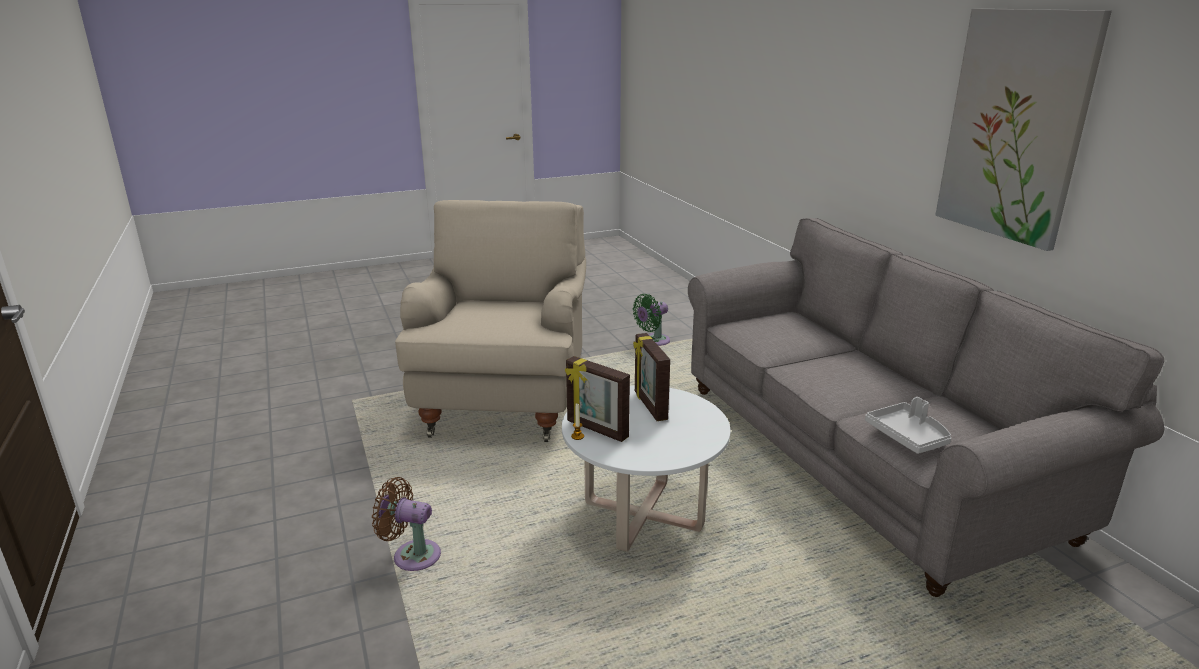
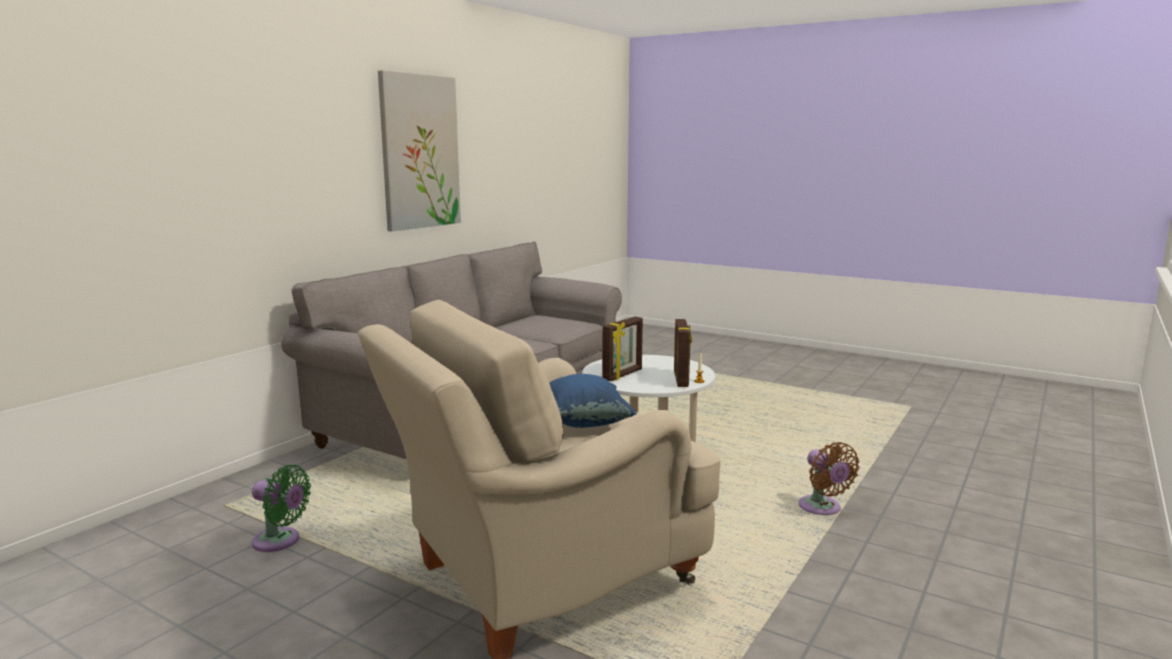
camera: 125 degrees left, 10 degrees down
grey tray [865,397,951,454] -> none
none -> blue pillow [549,374,637,428]

